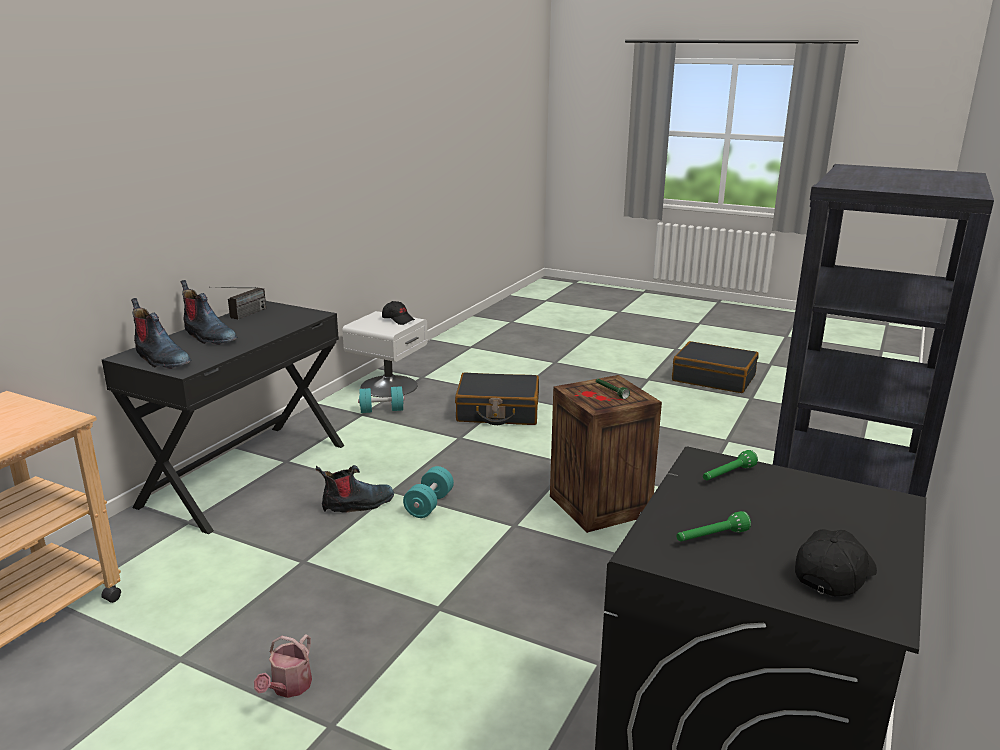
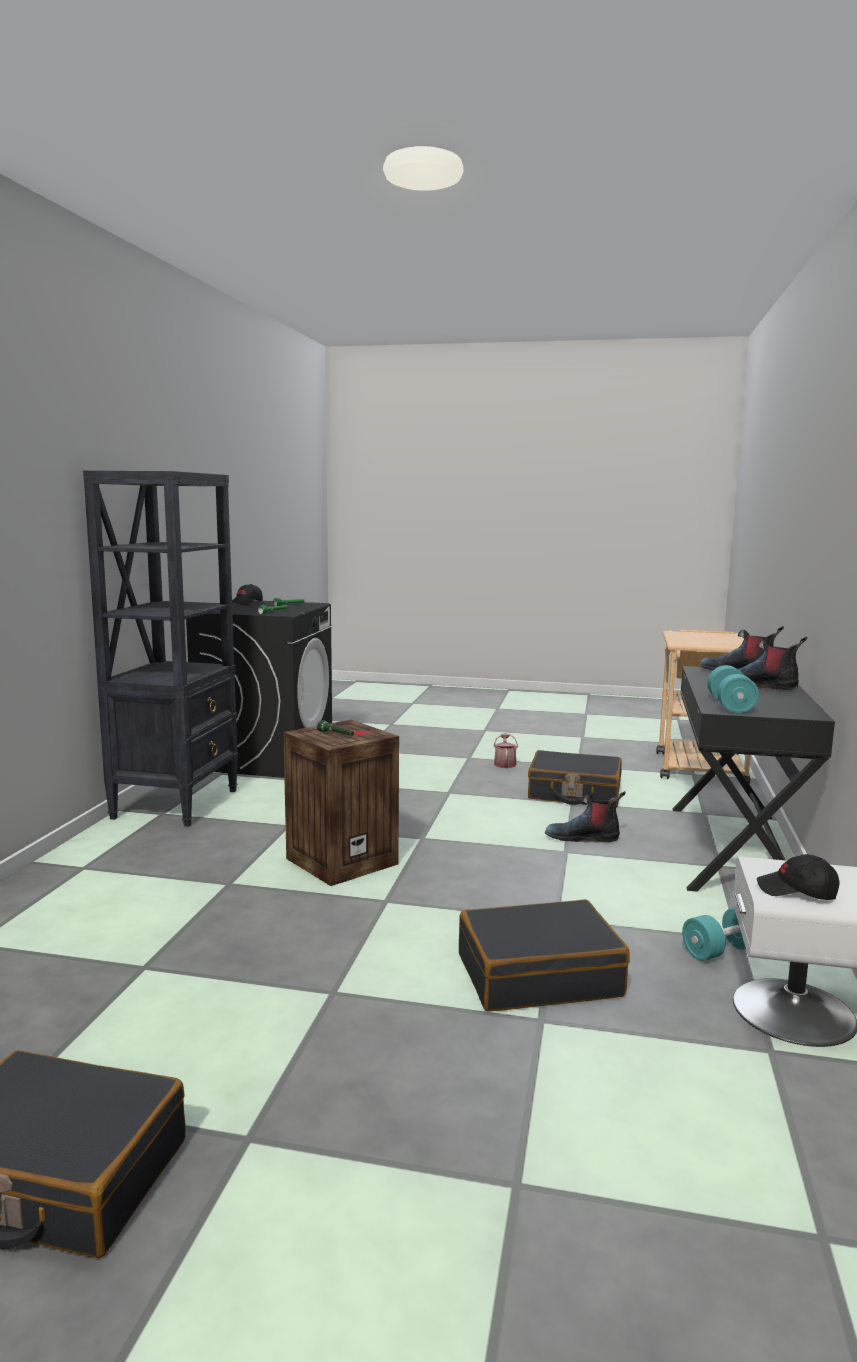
camera: 165 degrees right, 10 degrees down
radio [209,287,266,319] -> none
boot [316,465,394,513] -> boot turned 45 degrees clockwise [545,791,626,842]
turquoise dumbbell [403,466,454,518] -> turquoise dumbbell moved to [707,665,759,713]
none -> black suitcase [528,750,621,807]

